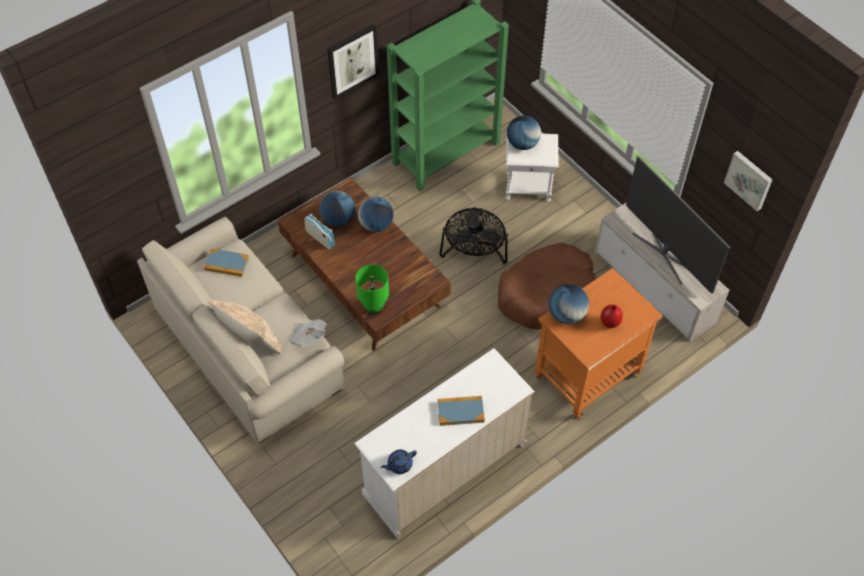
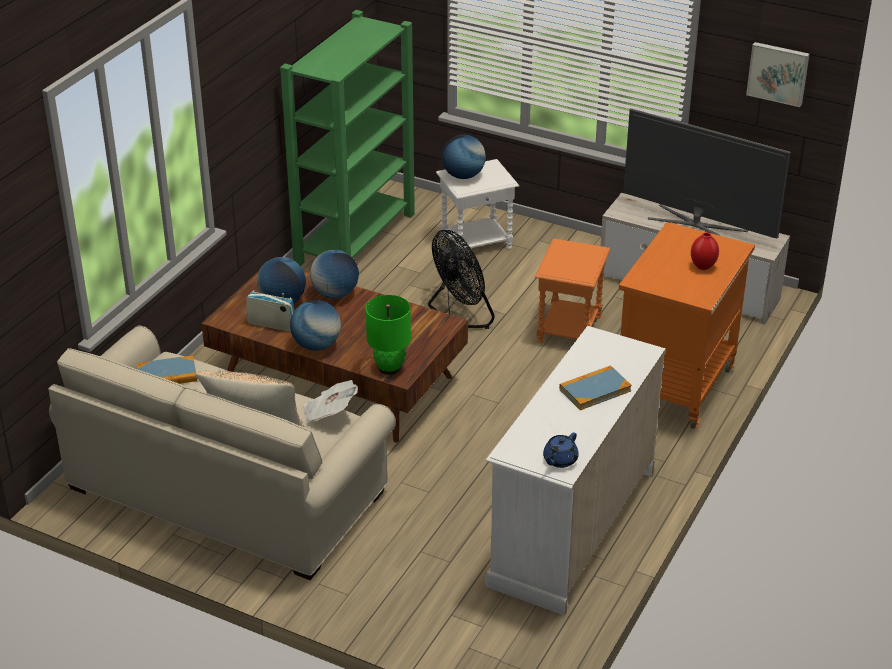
camera: 25 degrees left, 20 degrees down
picture [327,24,379,99] -> none
black fan [439,207,508,265] -> black fan turned 105 degrees counterclockwise [428,230,495,329]
brown dog bed [498,243,596,329] -> orange side table [535,238,611,343]
globe [549,284,589,324] -> globe moved to [290,300,341,351]

